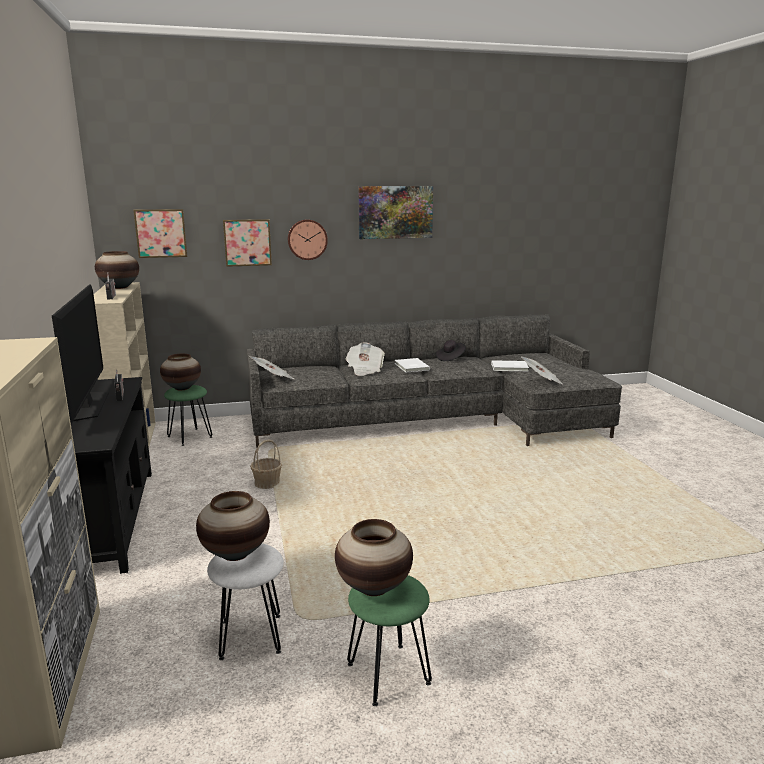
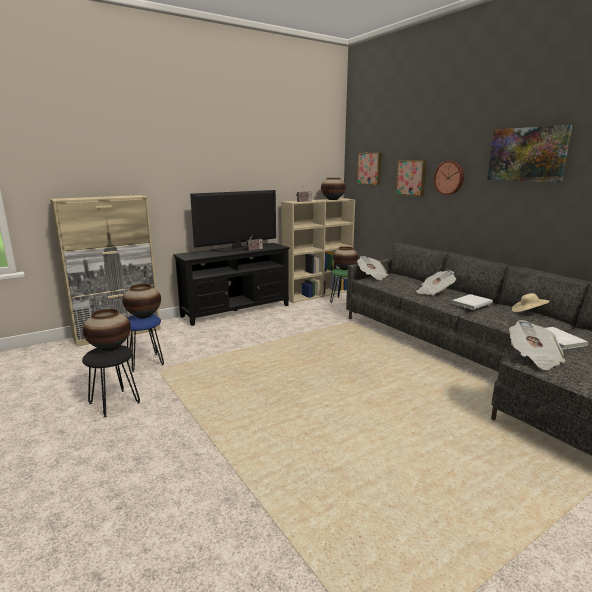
camera: 70 degrees right, 0 degrees up
white stool [207,543,284,660] -> blue stool [127,315,164,372]
basket [250,440,282,489] -> none
green stool [347,575,432,706] -> black stool [82,345,140,418]
black hat [436,340,466,361] -> beige hat [512,293,549,312]

